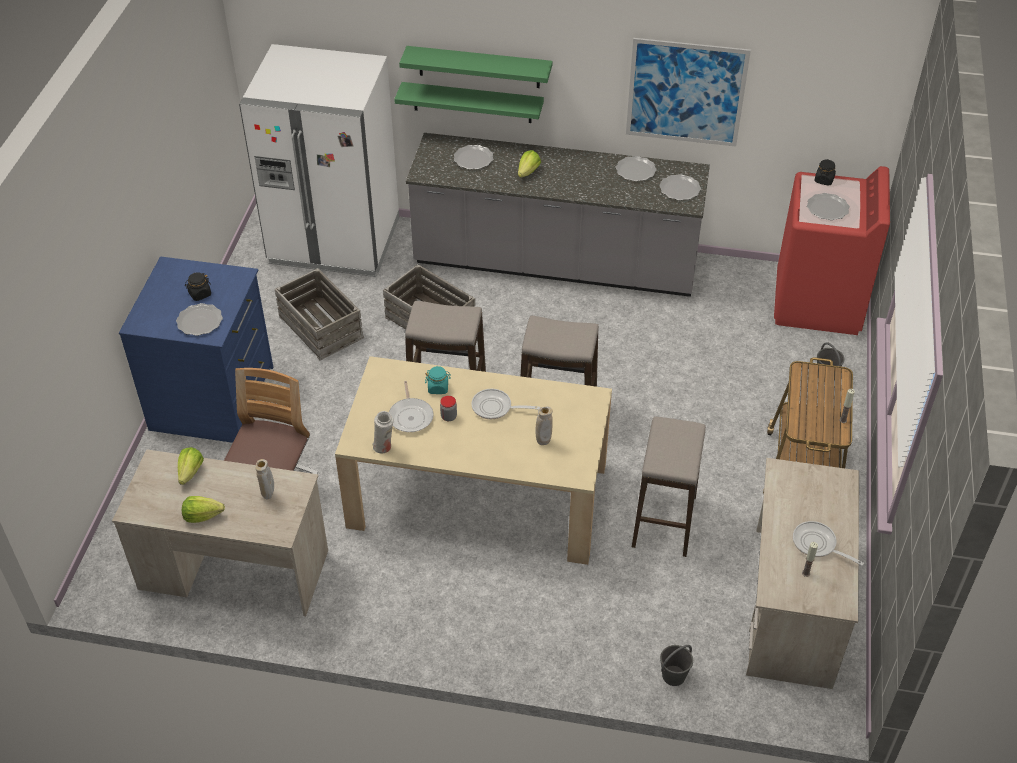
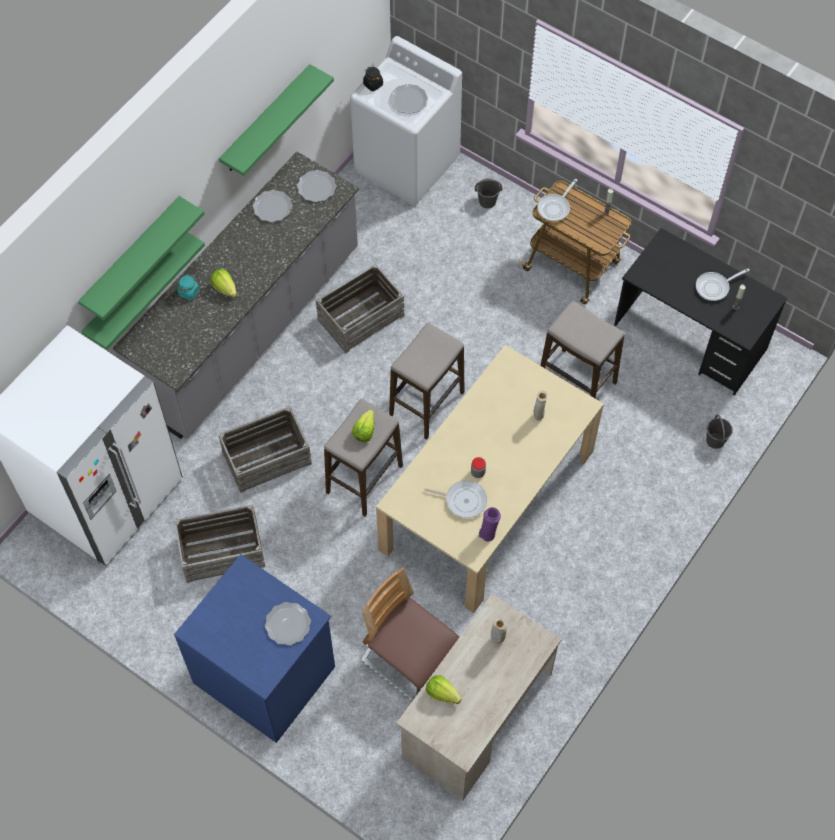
camera: 65 degrees left, 15 degrees up
lettuce [182,496,225,523] -> lettuce moved to [352,410,374,443]
black jar [185,272,211,301] -> none
white vase [372,411,394,453] -> purple vase [479,507,501,542]
turquoise jar [425,366,451,394] -> turquoise jar moved to [177,274,199,300]
plate [454,145,493,169] -> none
frying pan [471,389,540,419] -> frying pan moved to [537,179,577,222]
picture [626,38,751,147] -> green shelf [219,64,334,176]
beige desk [746,458,859,689] -> black desk [614,228,787,396]
red washing machine [774,166,890,335] -> white washing machine [350,36,462,206]
none -> crate [316,264,405,353]

